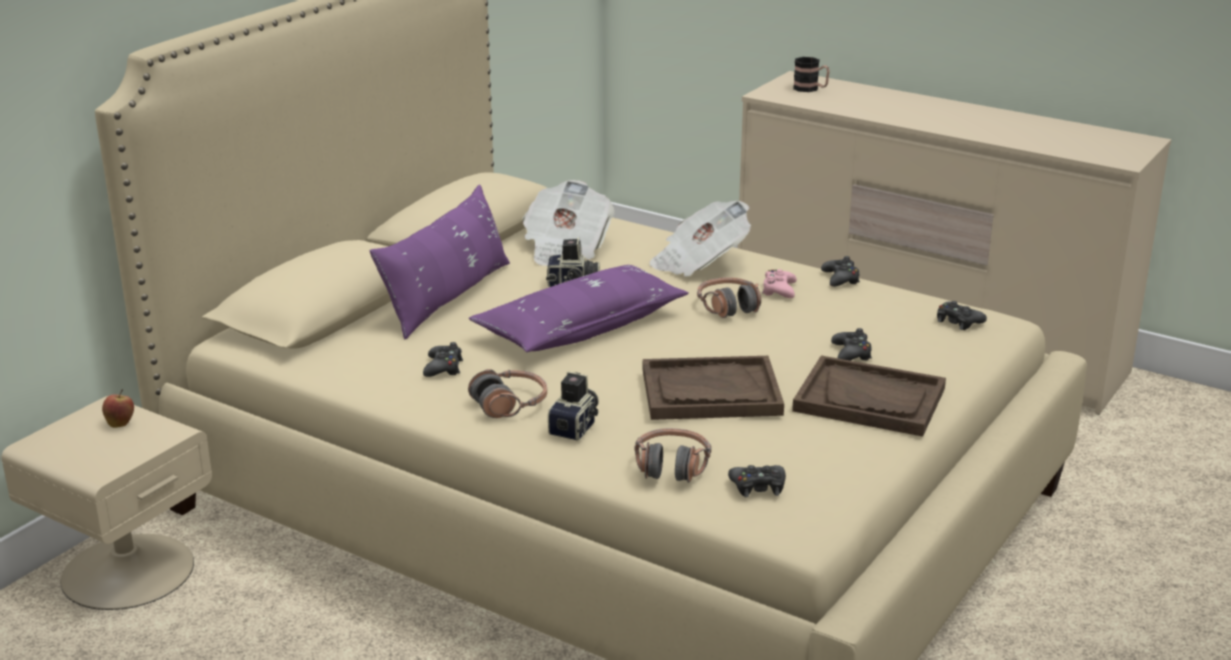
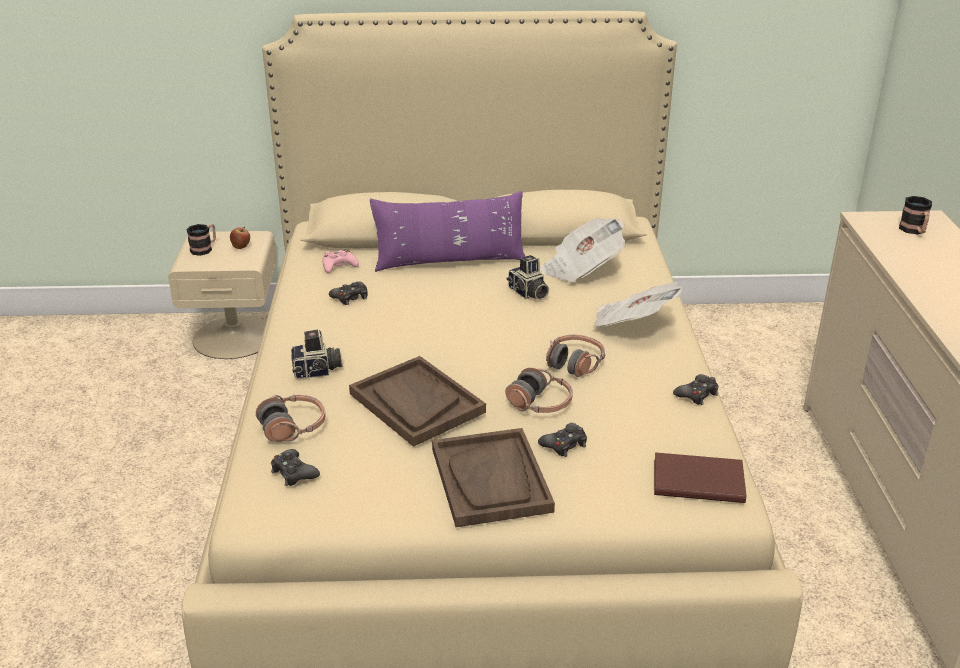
camera: 55 degrees right, 5 degrees up
headphones [468,369,547,418] -> headphones moved to [505,368,573,413]
purple pillow [469,265,689,352] -> none
pink game controller [762,269,797,298] -> pink game controller moved to [322,249,359,273]
black game controller [937,301,987,330] -> brown book [654,452,746,503]
none -> mug [186,224,216,256]

